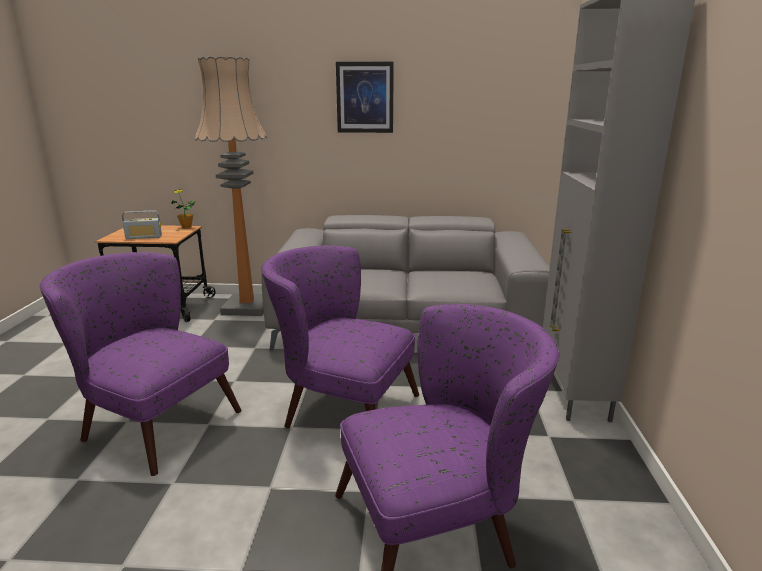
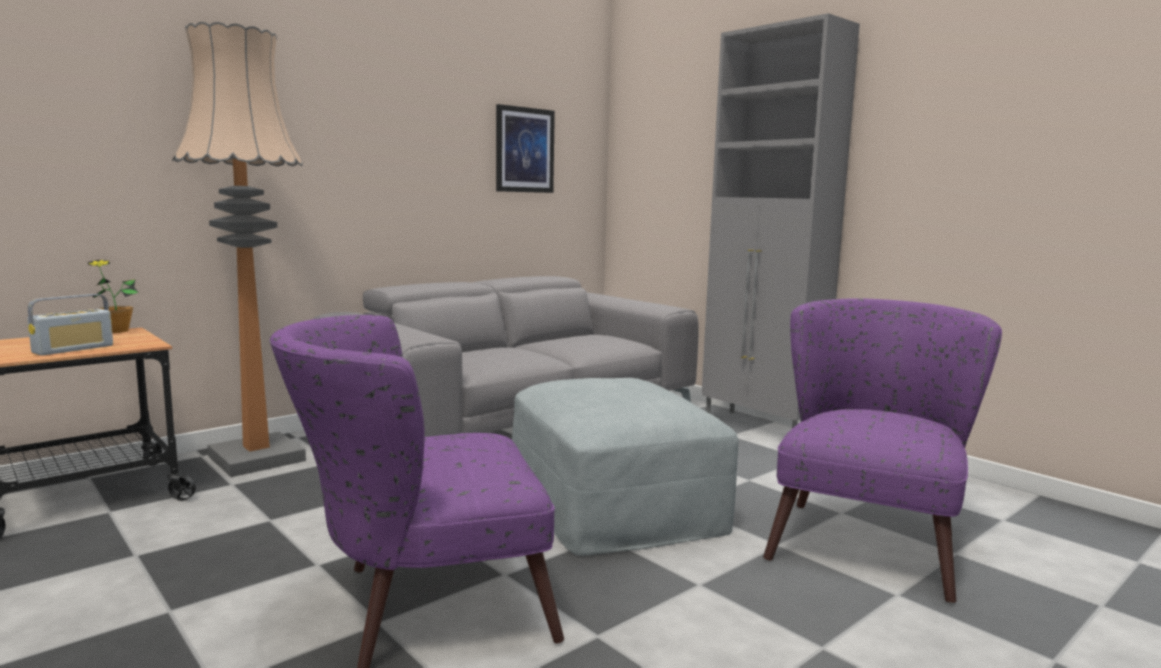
camera: 45 degrees left, 10 degrees down
purple armchair [261,245,419,428] -> grey ottoman [512,378,738,556]
picture [336,62,394,133] -> picture moved to [496,104,555,193]

